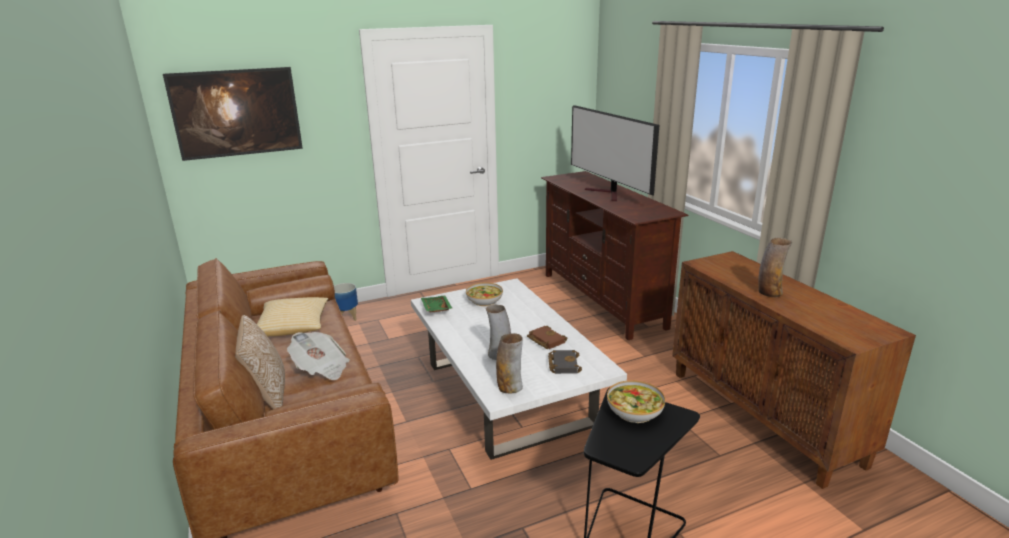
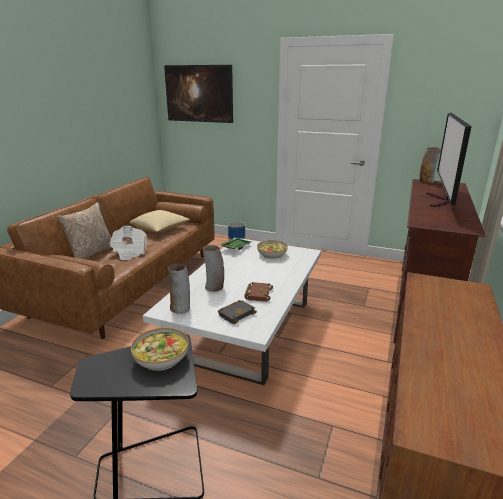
camera: 45 degrees right, 0 degrees up
vase [758,238,792,297] -> vase moved to [420,147,441,183]

